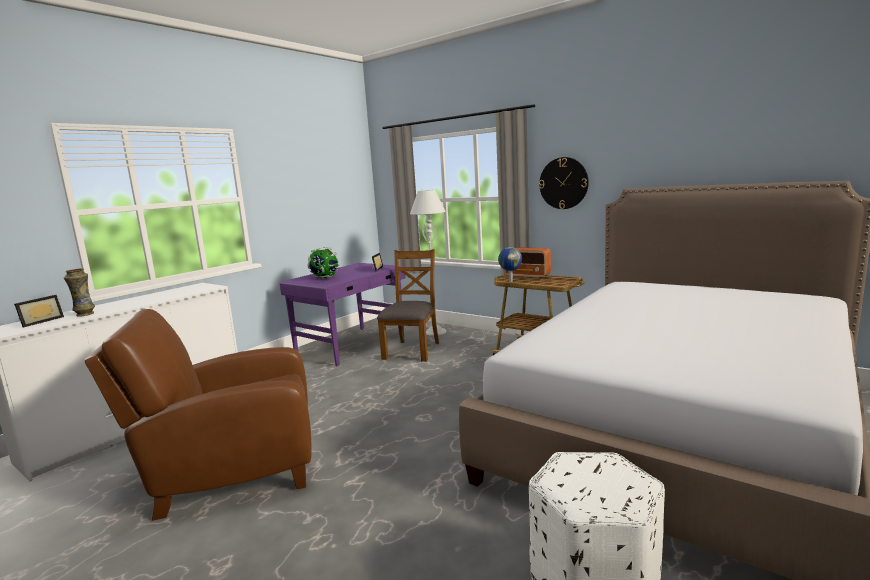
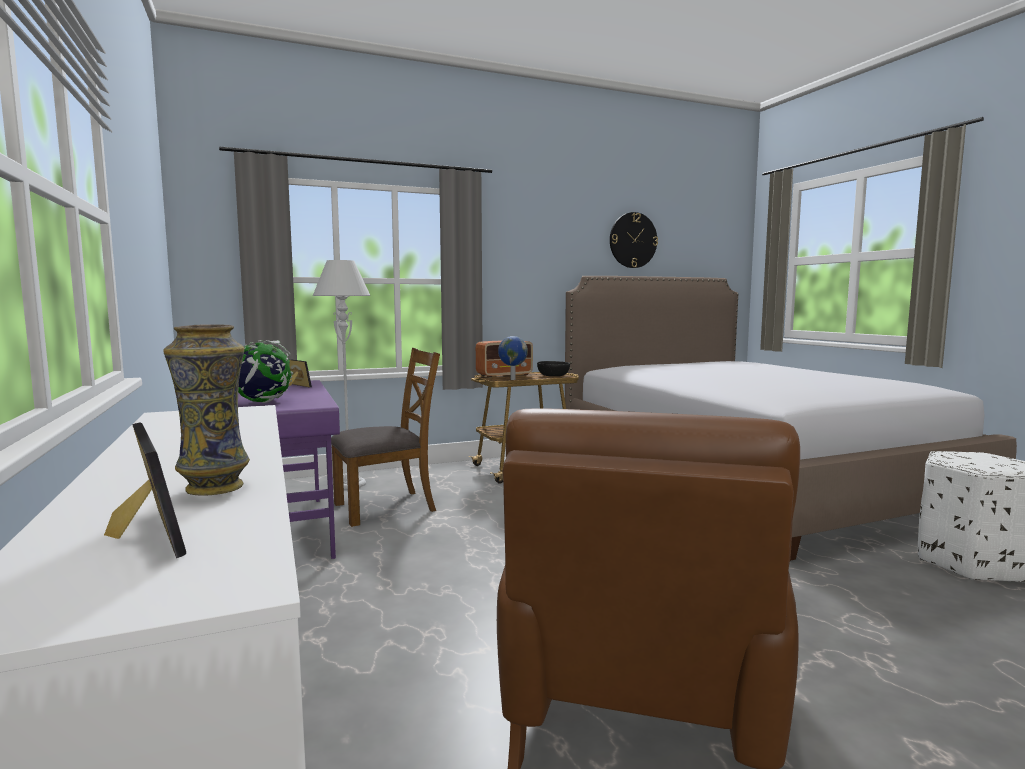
camera: 60 degrees left, 5 degrees down
brown chair [377,249,439,362] -> brown chair turned 105 degrees clockwise [331,348,440,527]
wall clock [539,157,589,209] -> wall clock moved to [610,212,658,268]
none -> black bowl [537,361,570,377]

